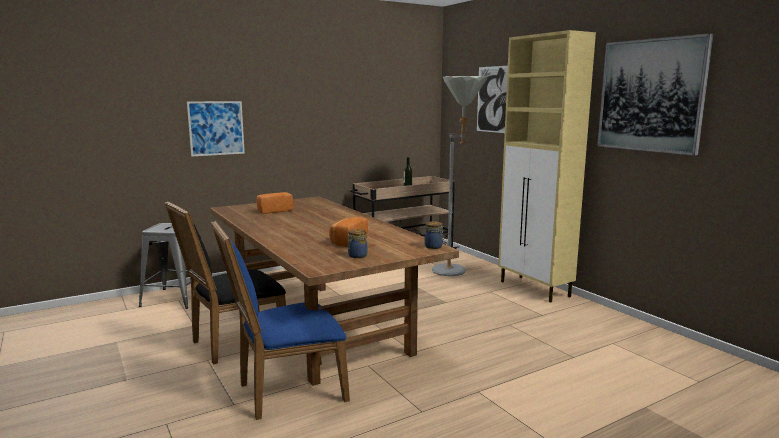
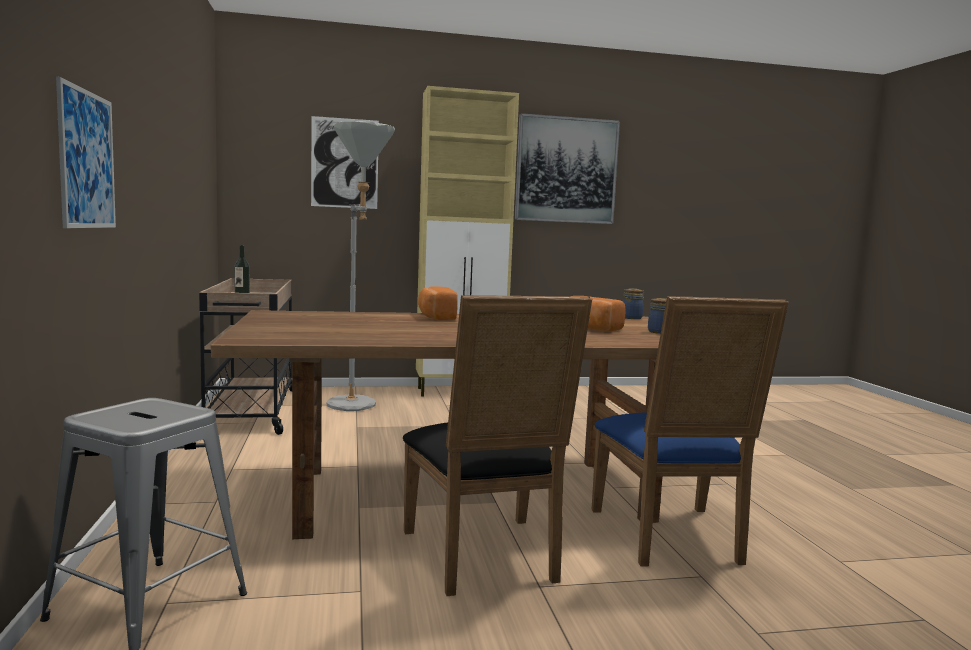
camera: 70 degrees left, 5 degrees down
bread [256,192,293,214] -> bread moved to [418,287,458,320]

